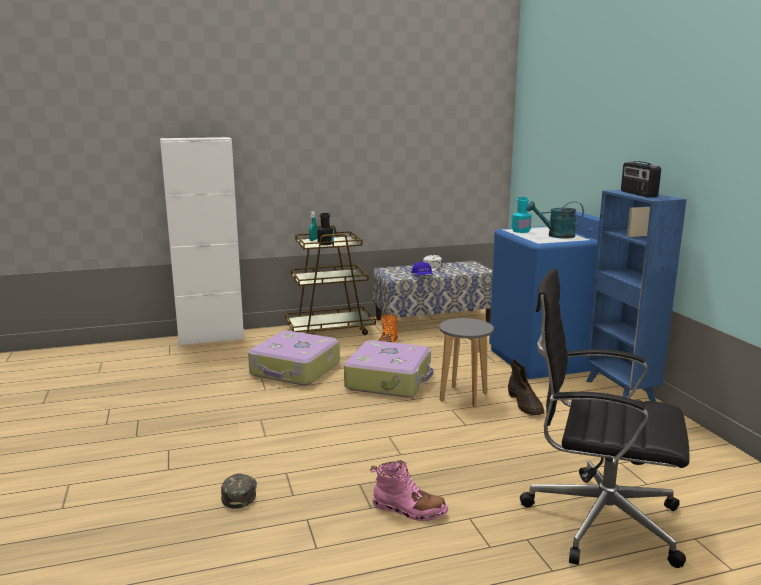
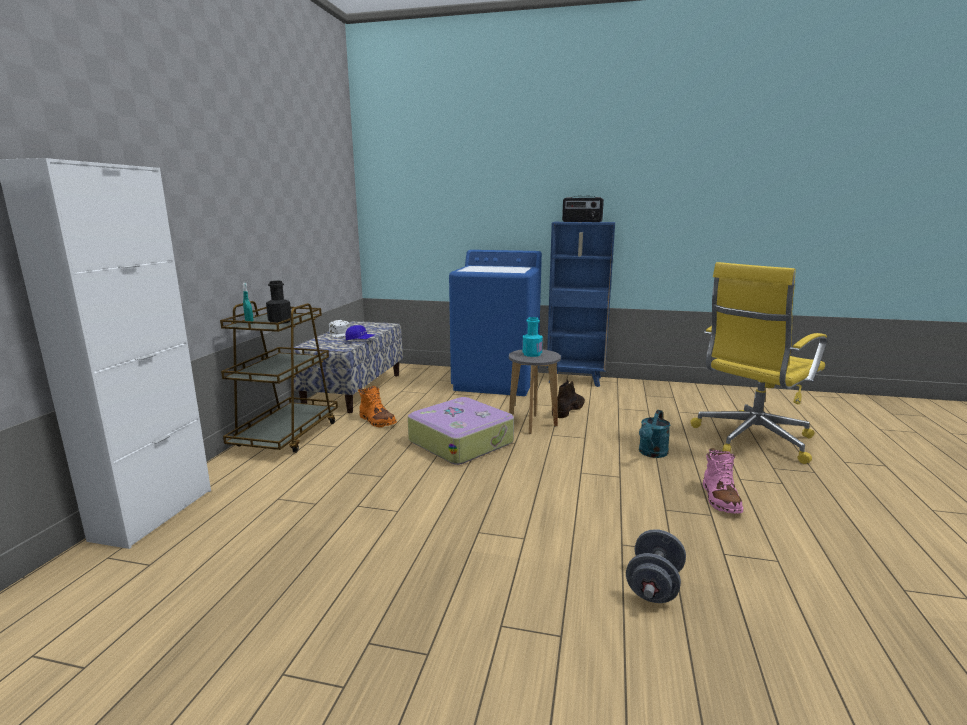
camera: 60 degrees left, 0 degrees up
green cap [221,473,257,509] -> grey dumbbell [626,529,686,603]
suitcase [248,331,340,386] -> none
pink boot [370,460,448,521] -> pink boot turned 135 degrees clockwise [703,448,743,514]
brown boot [508,359,544,415] -> brown boot turned 75 degrees counterclockwise [552,380,585,418]
turquoise bottle [512,197,532,233] -> turquoise bottle moved to [522,317,543,357]
black office chair [520,268,689,568] -> yellow office chair [690,262,827,464]
turquoise watering can [527,201,584,238] -> turquoise watering can moved to [639,410,670,458]

